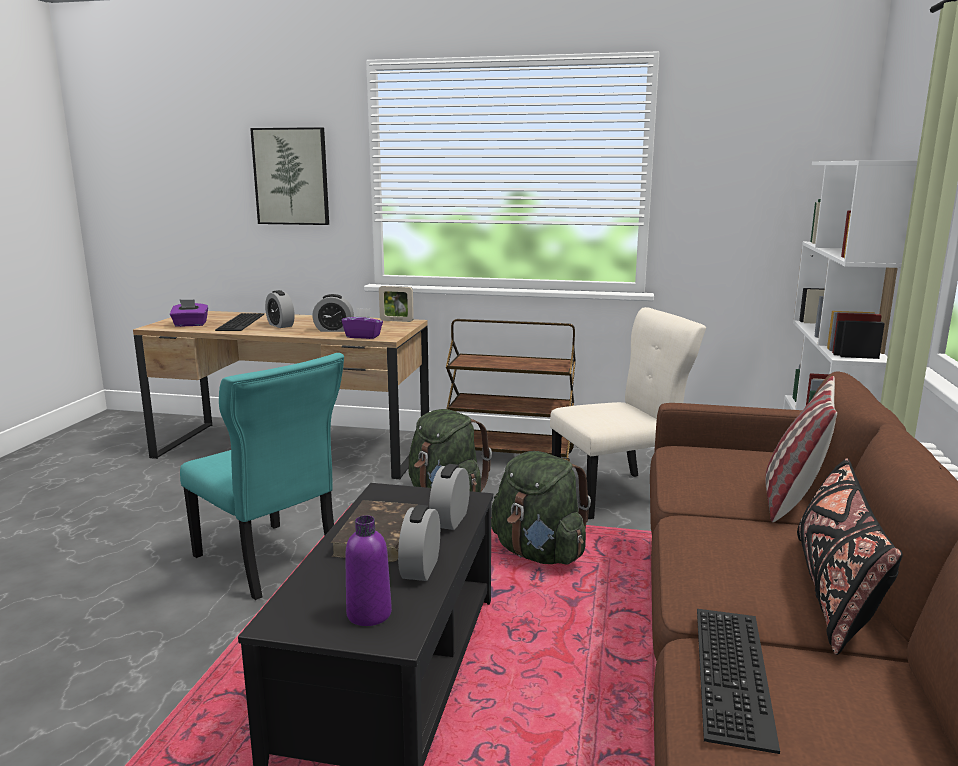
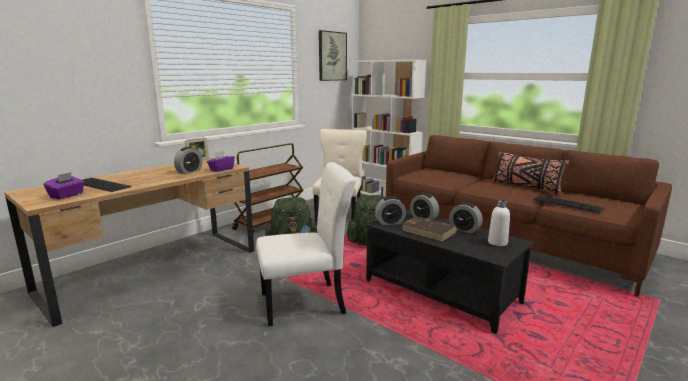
camera: 60 degrees left, 0 degrees up
turquoise chair [180,353,344,600] -> white chair [256,162,357,326]
picture [250,127,329,225] -> picture moved to [319,30,347,81]
alarm clock [265,290,295,328] -> alarm clock moved to [375,196,406,225]
purple bottle [345,516,392,626] -> white bottle [488,200,510,246]
pillow [765,376,837,522] -> none

